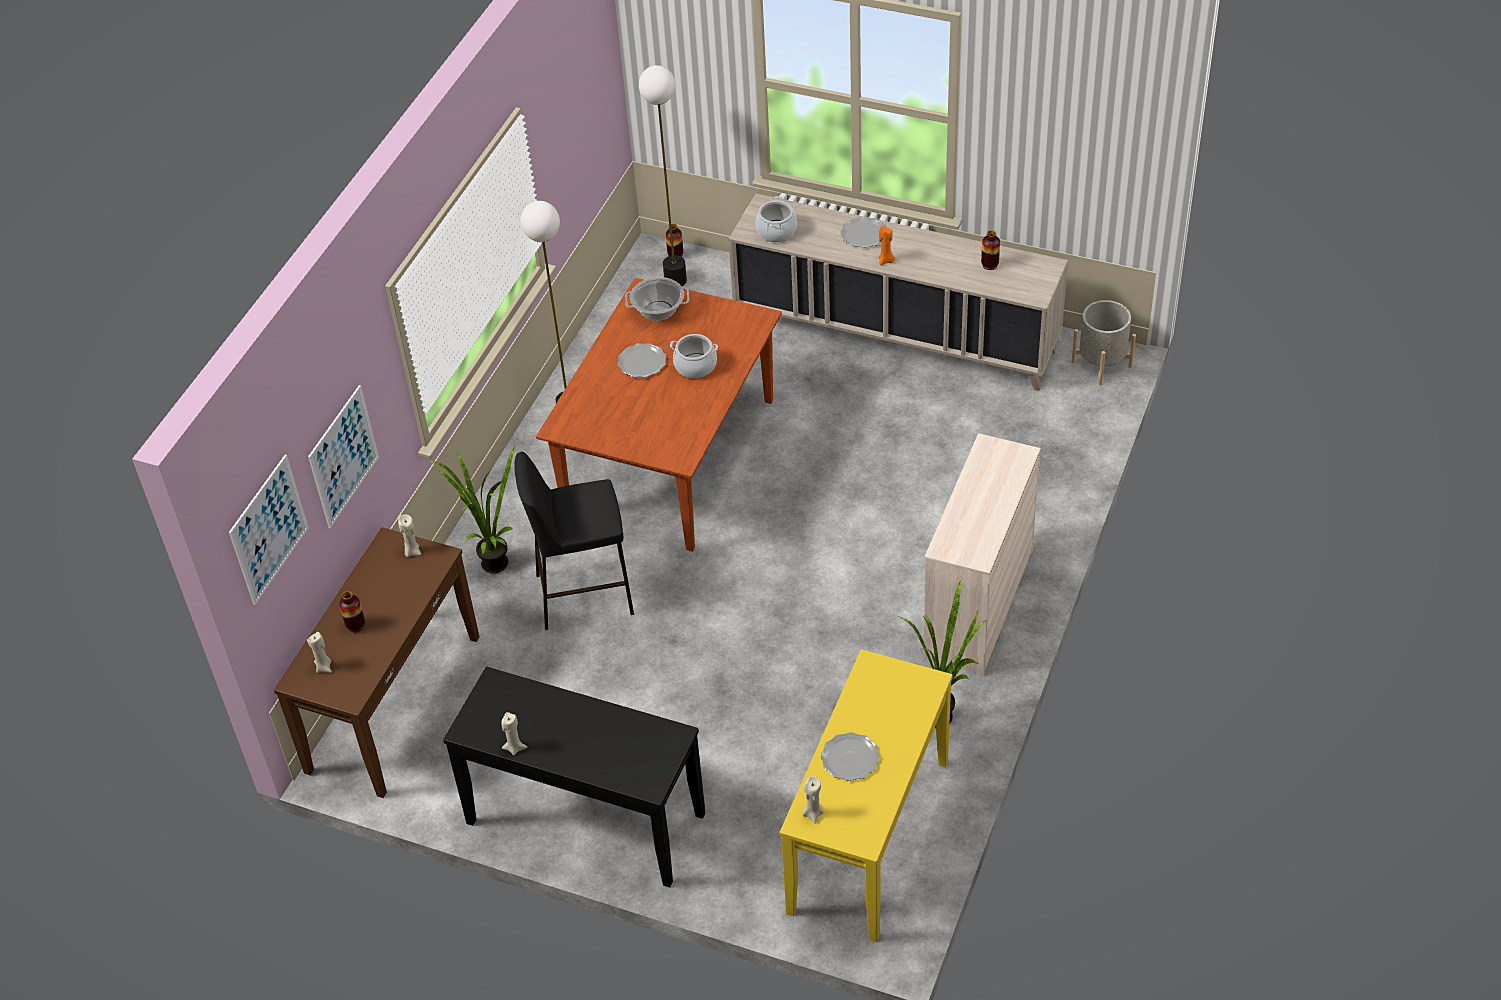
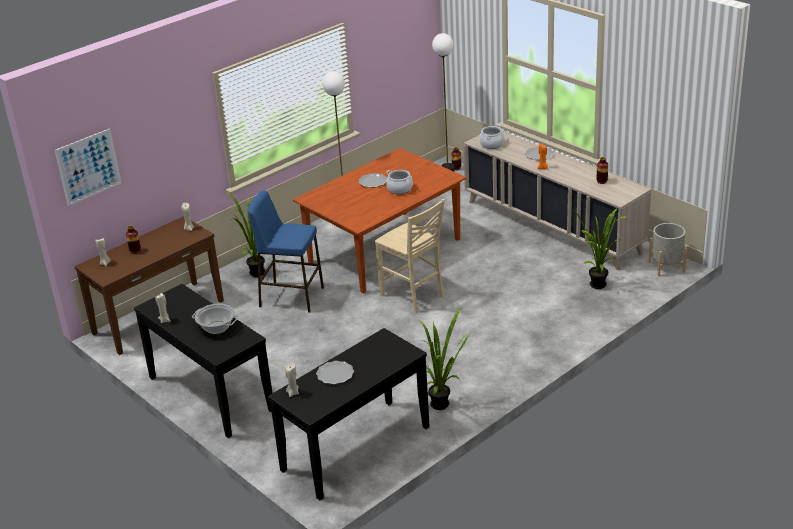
camera: 25 degrees right, 15 degrees down
picture [308,385,379,529] -> none
black stool [514,452,634,630] -> blue stool [248,191,324,313]
cooking pot [625,277,689,321] -> cooking pot moved to [192,304,239,334]
yellow console table [780,649,953,942] -> black console table [268,328,430,501]
beige dresser [923,433,1041,675] -> none
none -> beige chair [375,199,445,313]
none -> potted plant [574,208,626,289]

